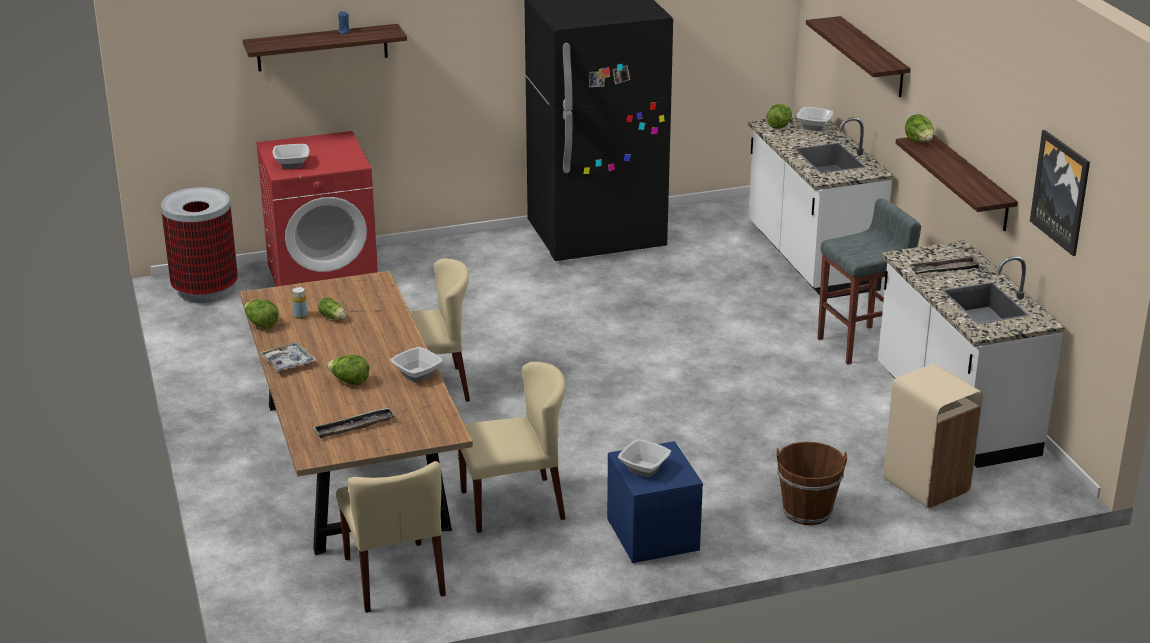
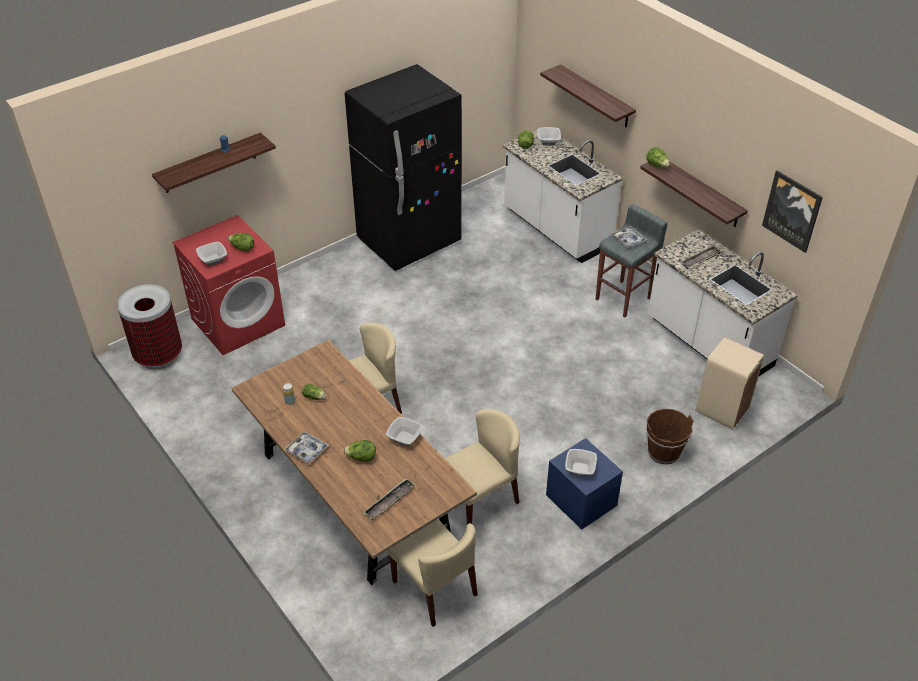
camera: 20 degrees left, 15 degrees up
lettuce [244,299,279,329] -> lettuce moved to [228,233,254,252]
none -> tray [611,226,647,248]

